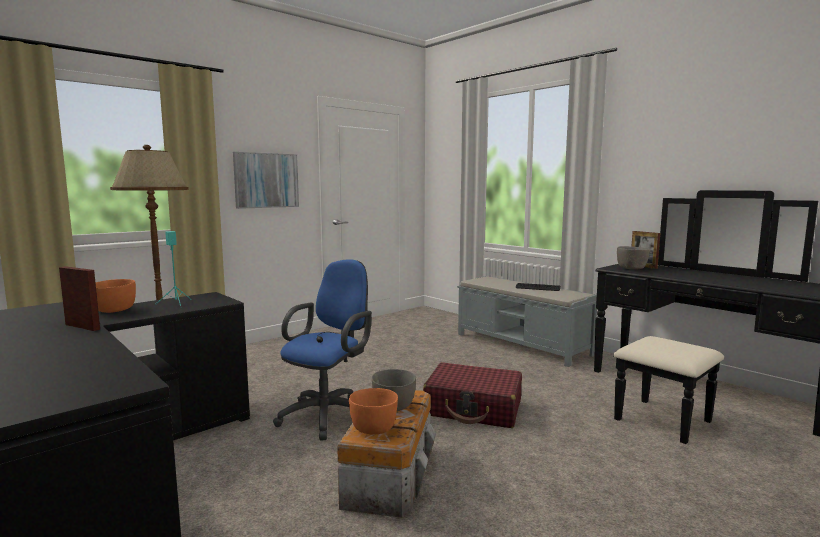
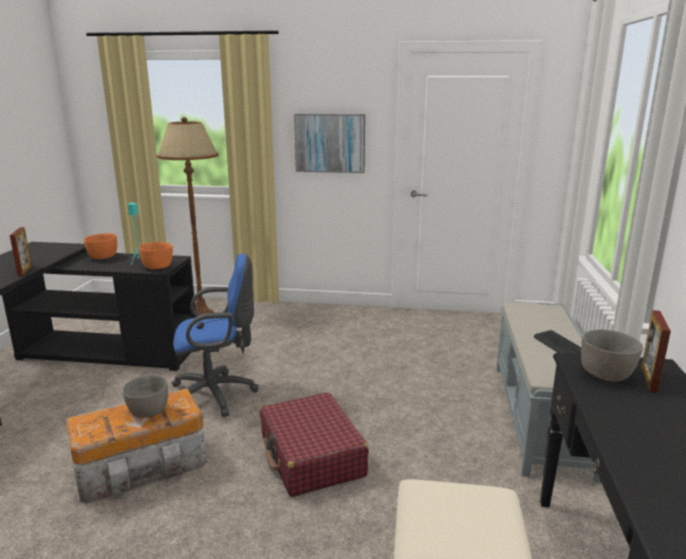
camera: 50 degrees right, 10 degrees up
orange bowl [349,388,398,435] -> orange bowl moved to [139,242,173,269]

